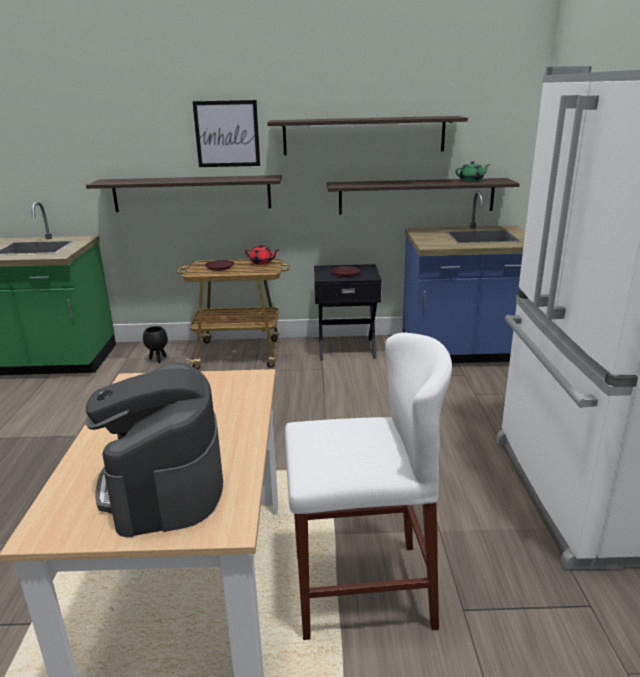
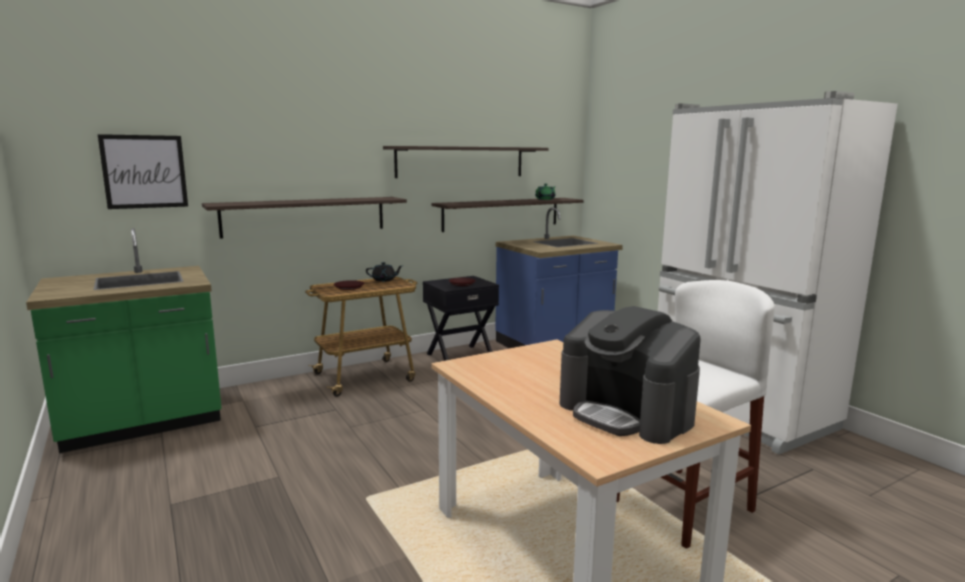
camera: 30 degrees left, 10 degrees down
black planter [143,326,168,363] -> none
picture [193,100,260,167] -> picture moved to [98,134,188,209]
red teapot [245,244,278,265] -> black teapot [366,262,402,282]

